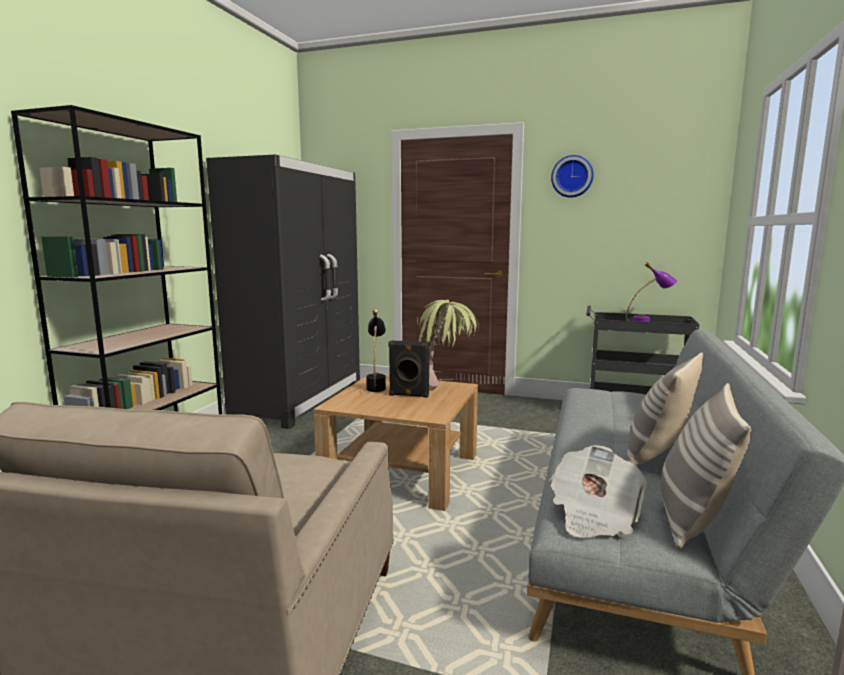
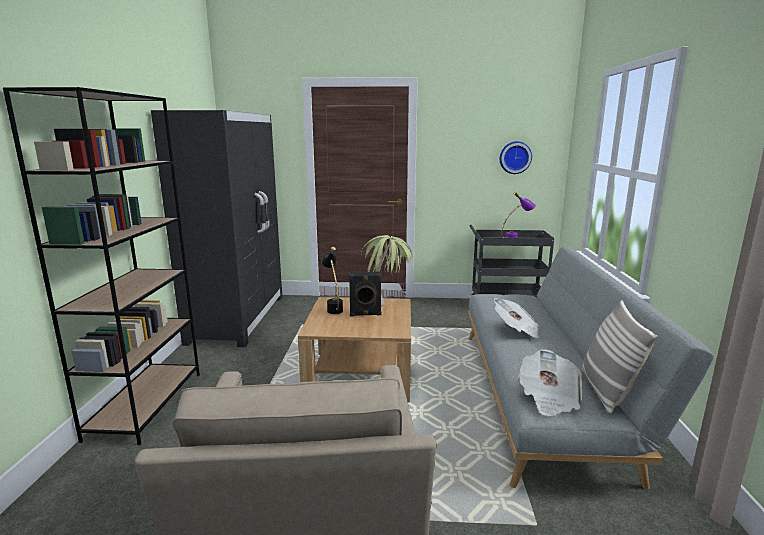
camera: 15 degrees left, 5 degrees up
wall clock [551,155,594,198] -> wall clock moved to [500,141,532,174]
pillow [627,353,703,466] -> none
none -> newspaper [494,298,539,338]

